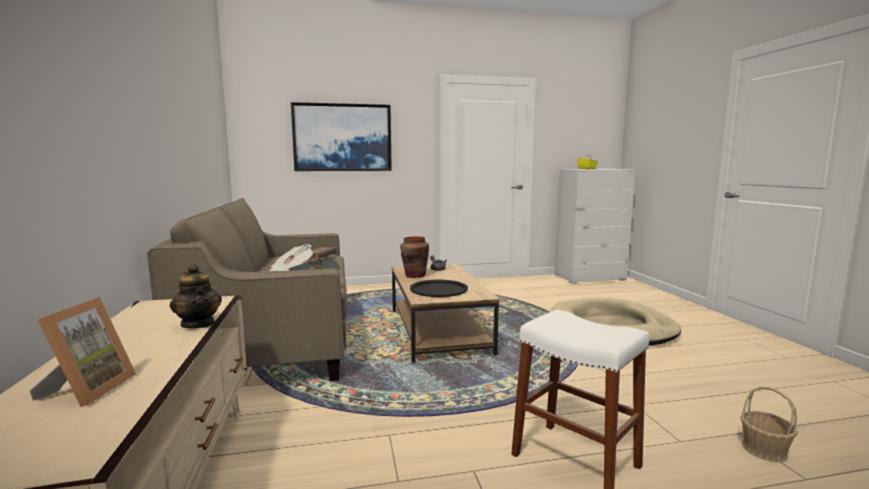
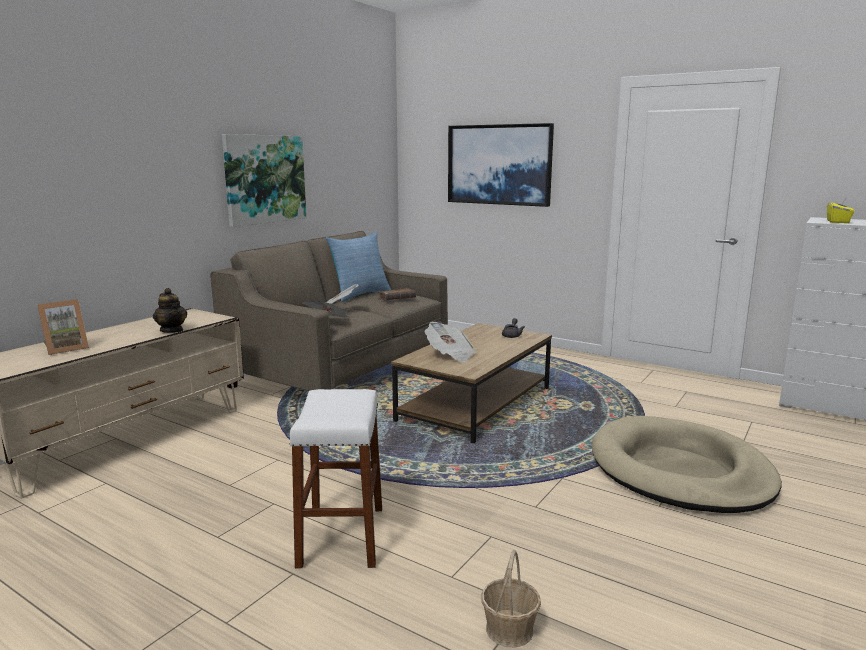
camera: 45 degrees right, 5 degrees up
teapot [170,264,222,329] -> teapot turned 45 degrees counterclockwise [153,288,187,333]
brown vase [400,236,429,278] -> none
black tray [410,280,468,297] -> newspaper [425,322,476,363]
none -> picture [222,134,306,227]
none -> pillow [325,232,391,302]

